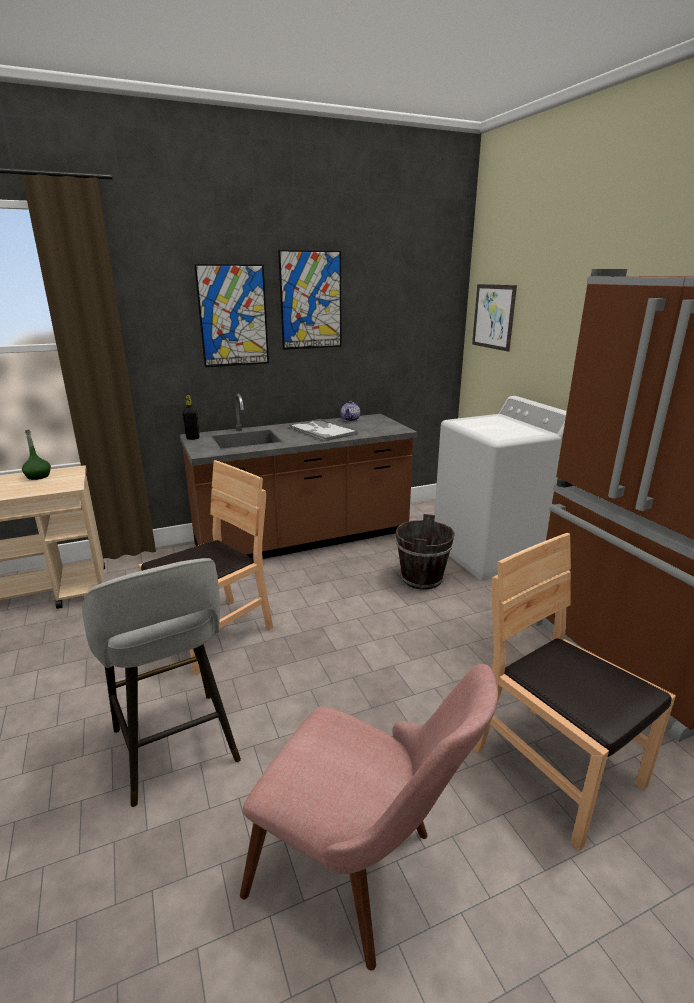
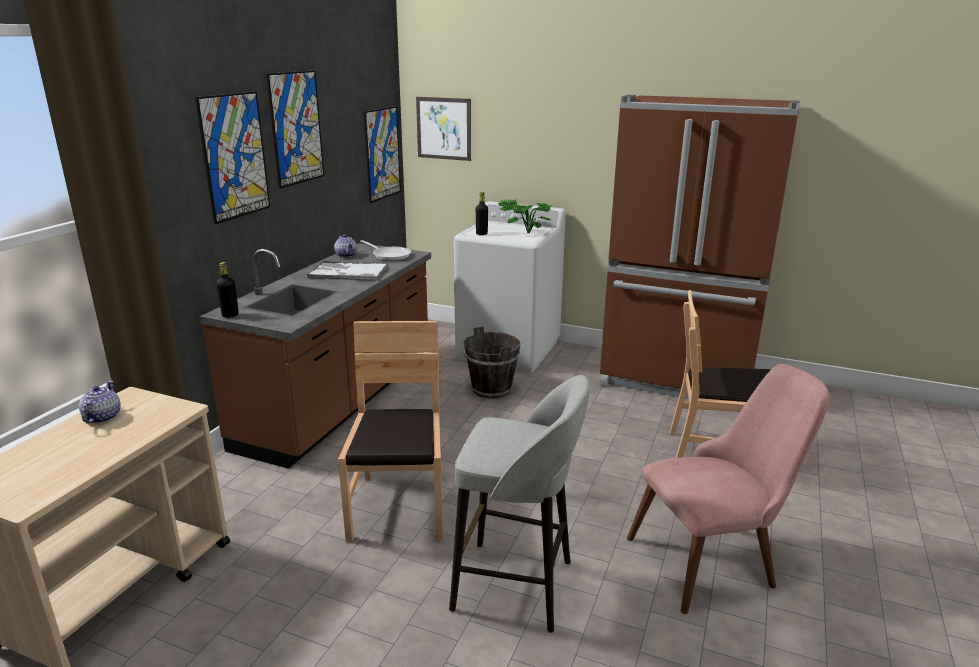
camera: 45 degrees left, 0 degrees up
green bottle [22,430,51,480] -> teapot [79,381,120,423]
none -> frying pan [360,240,411,261]
none -> picture [364,106,401,203]
none -> black bottle [476,192,488,235]
none -> potted plant [498,199,552,233]

